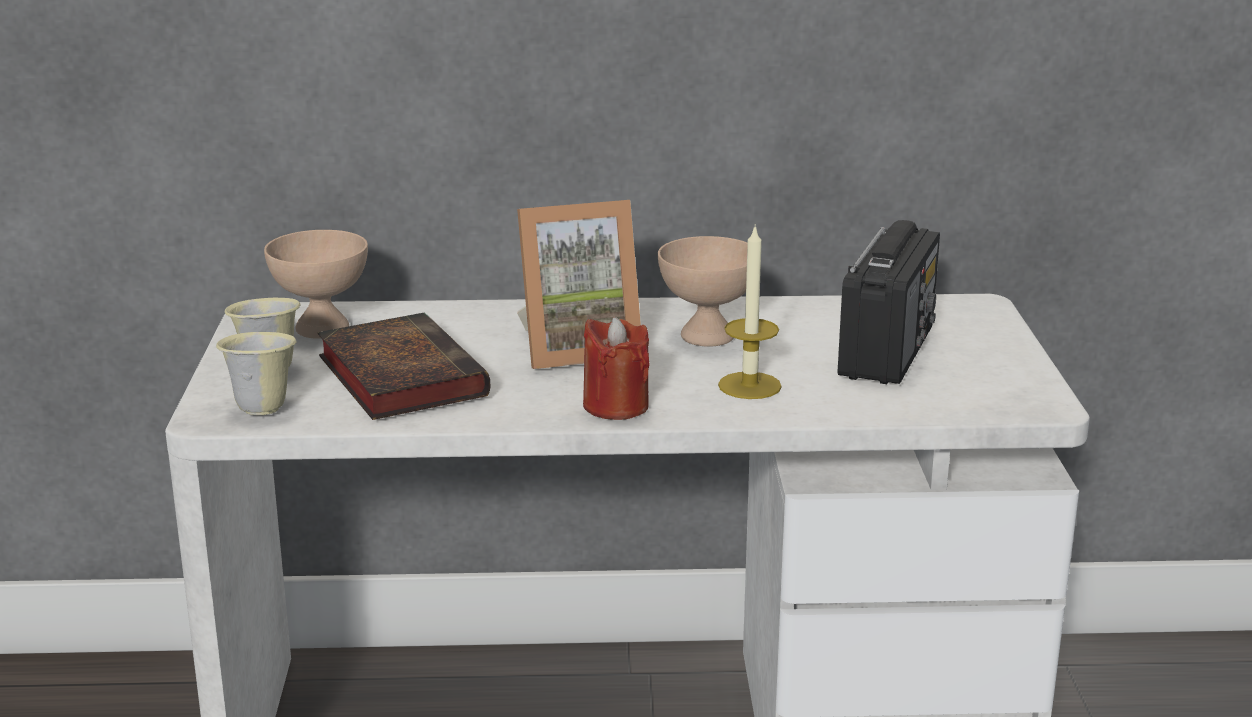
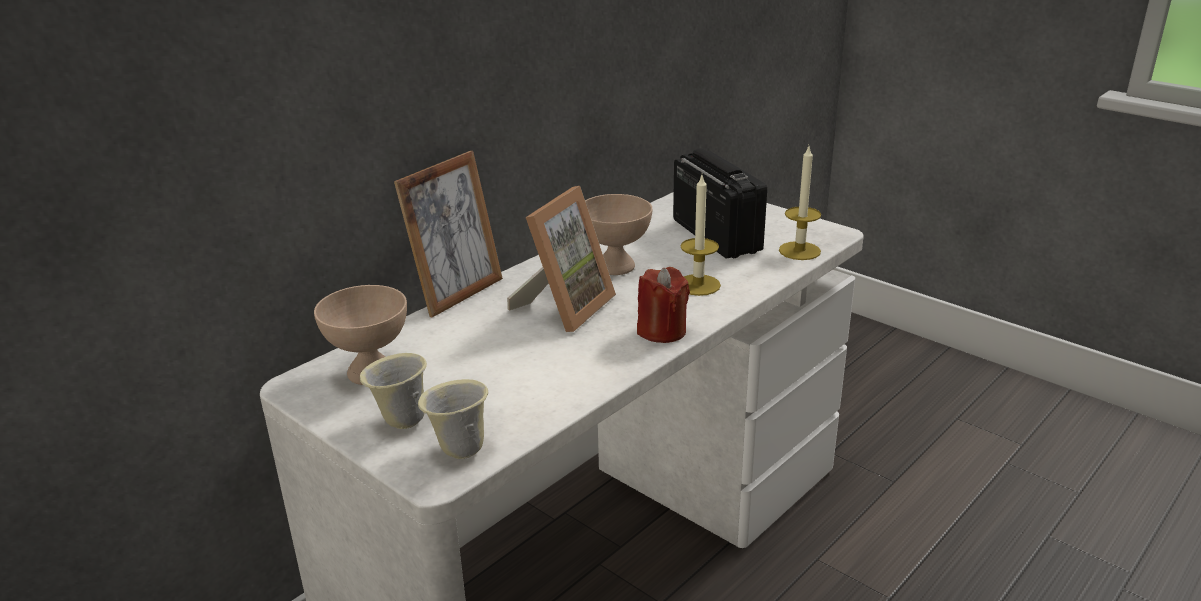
camera: 45 degrees left, 5 degrees up
book [317,312,491,420] -> none
none -> picture frame [394,151,503,317]
none -> candle [779,147,821,260]

